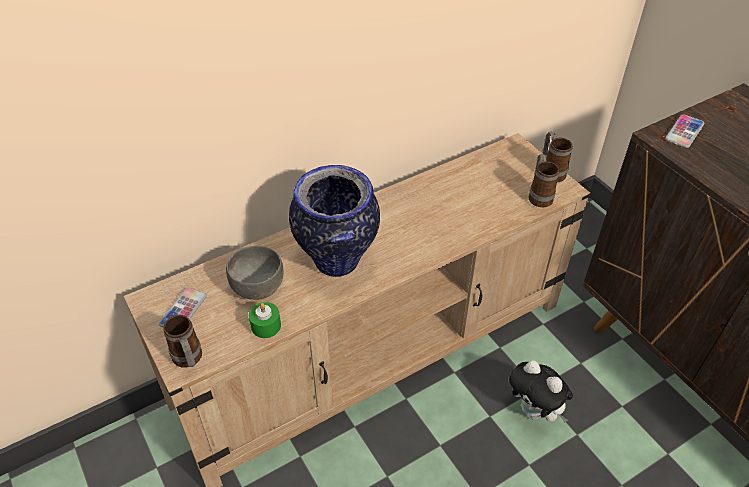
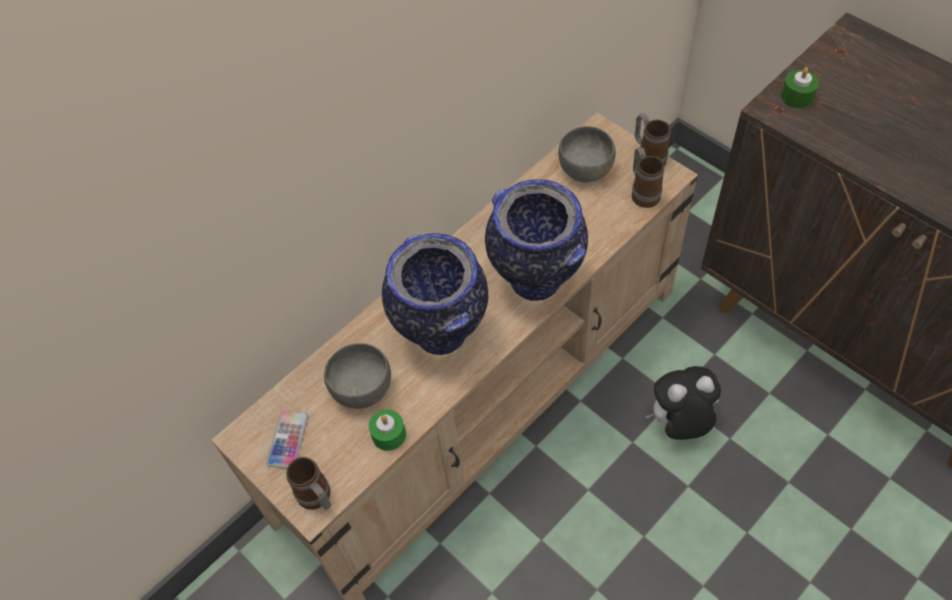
camera: 10 degrees left, 10 degrees up
plush toy [509,360,573,423] -> plush toy turned 135 degrees clockwise [645,366,721,440]
phone [665,114,704,148] -> green candle [781,67,819,108]
none -> vase [485,179,588,301]
none -> grey bowl [558,126,616,182]

